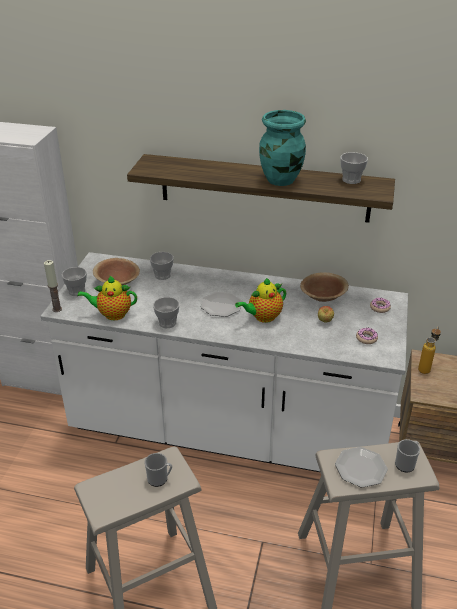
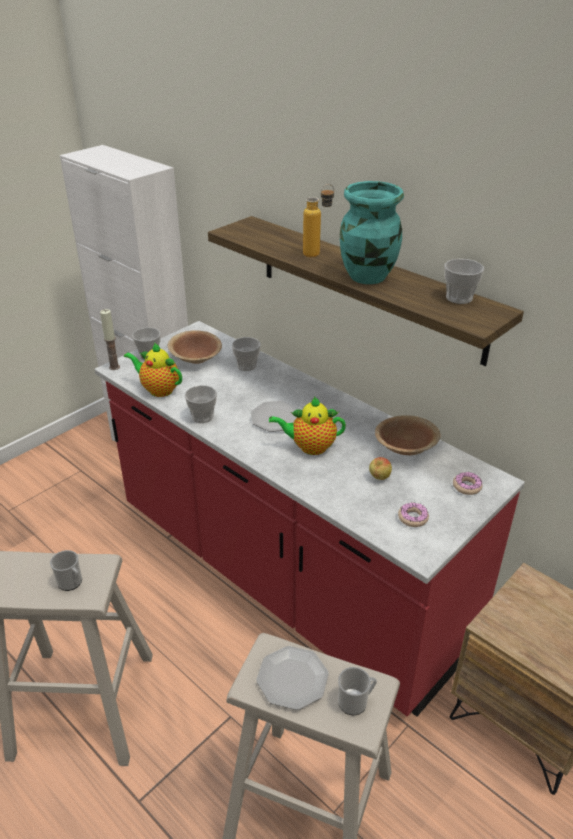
camera: 30 degrees right, 0 degrees up
white counter [41,252,408,472] -> red counter [94,321,525,717]
bottle [418,326,441,374] -> bottle moved to [303,184,334,257]

